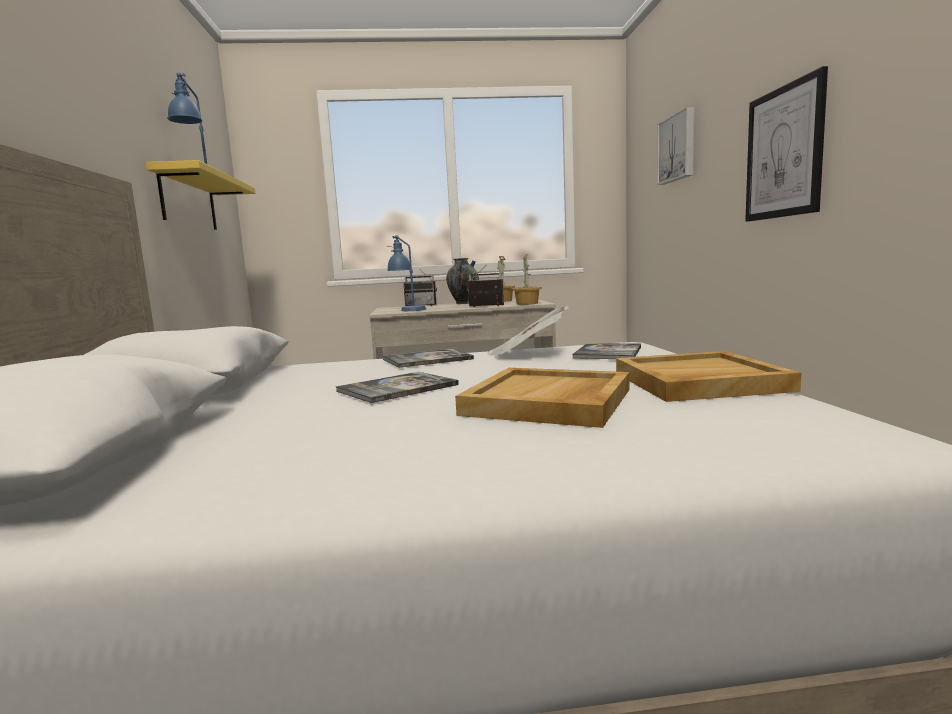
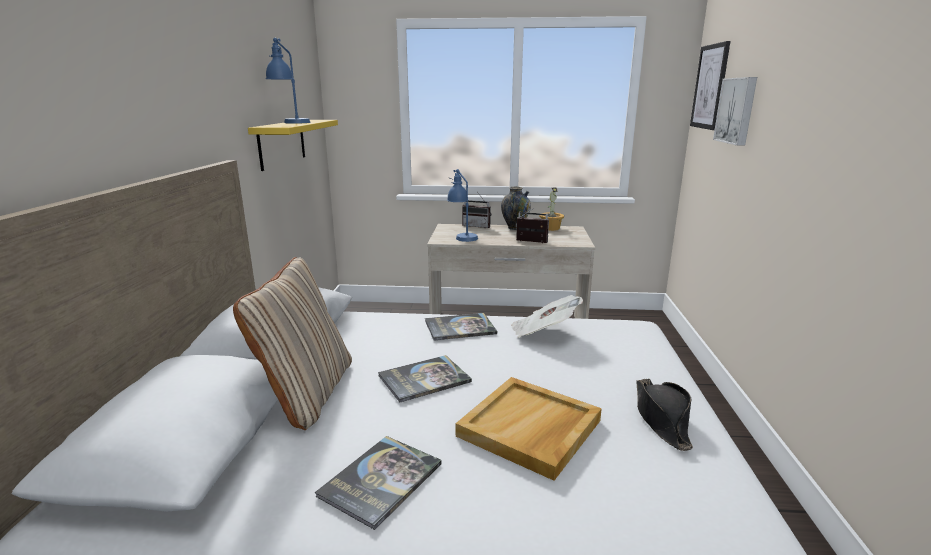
camera: 10 degrees right, 10 degrees up
potted plant [512,254,542,305] -> none
book [572,343,641,359] -> book moved to [315,436,442,530]
beige tray [616,351,801,402] -> black hat [637,379,693,451]
picture [745,66,828,222] -> picture moved to [690,41,730,130]
none -> beige pillow [233,257,352,430]

